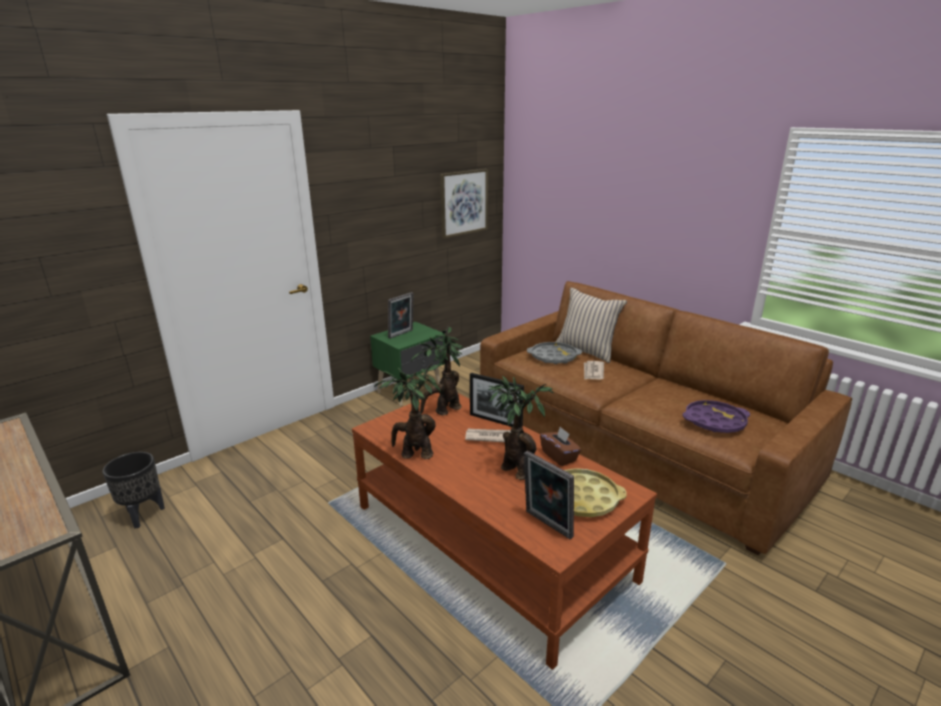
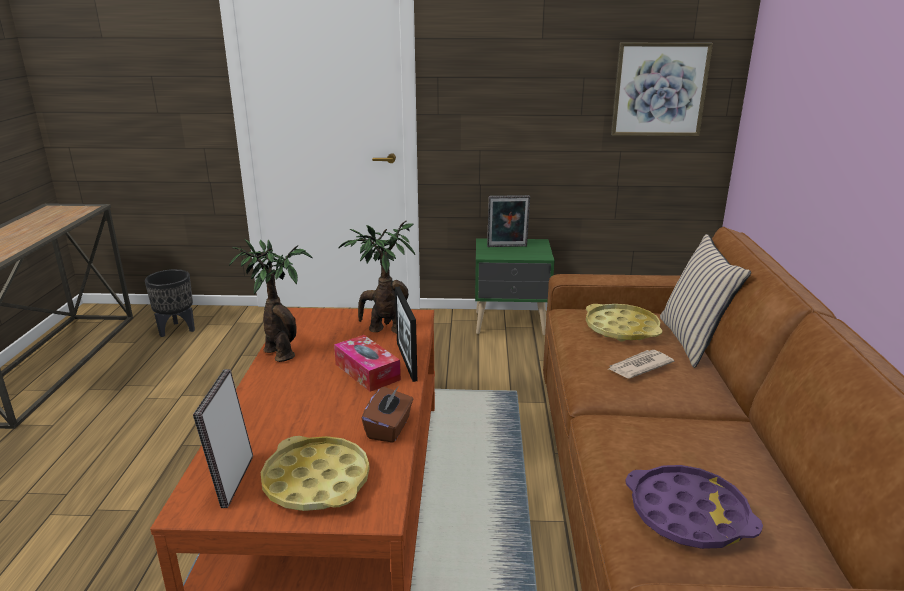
camera: 45 degrees right, 0 degrees up
newspaper [465,429,511,442] -> tissue box [334,335,401,392]
potted plant [488,376,554,480] -> none
grey tray [527,342,582,364] -> yellow tray [586,304,663,342]

